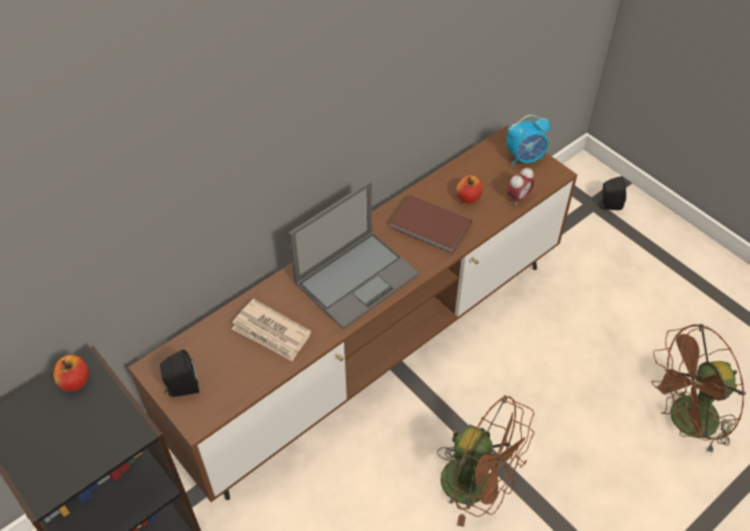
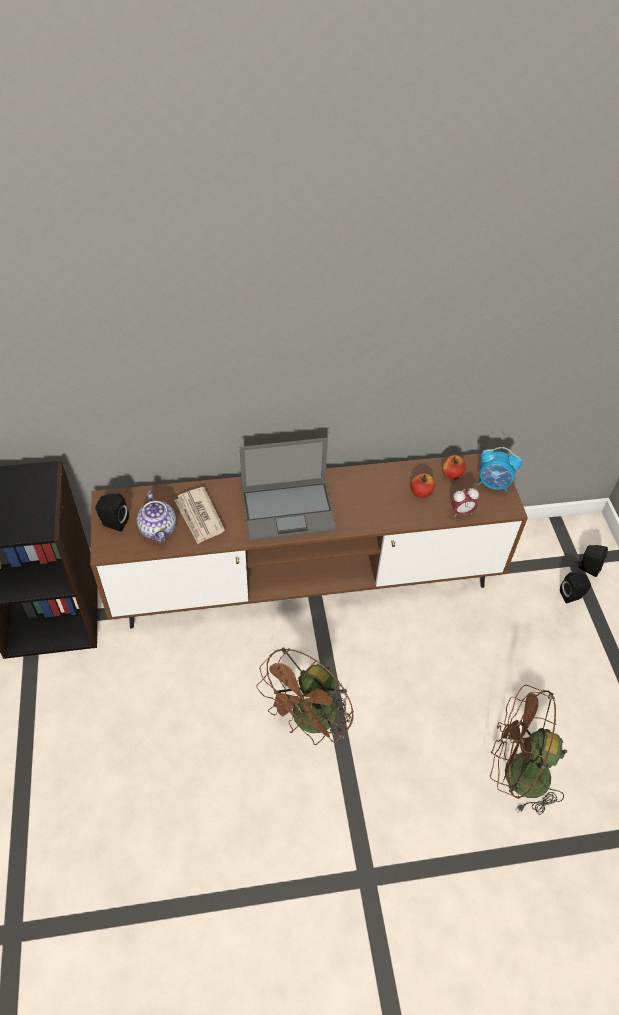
camera: 30 degrees right, 0 degrees up
apple [53,355,89,392] -> apple moved to [442,455,466,480]
brown book [390,195,472,254] -> none
brown fan [437,395,534,527] -> brown fan turned 60 degrees clockwise [256,648,354,745]
none -> teapot [137,491,176,543]
none -> black speaker [560,572,591,604]

